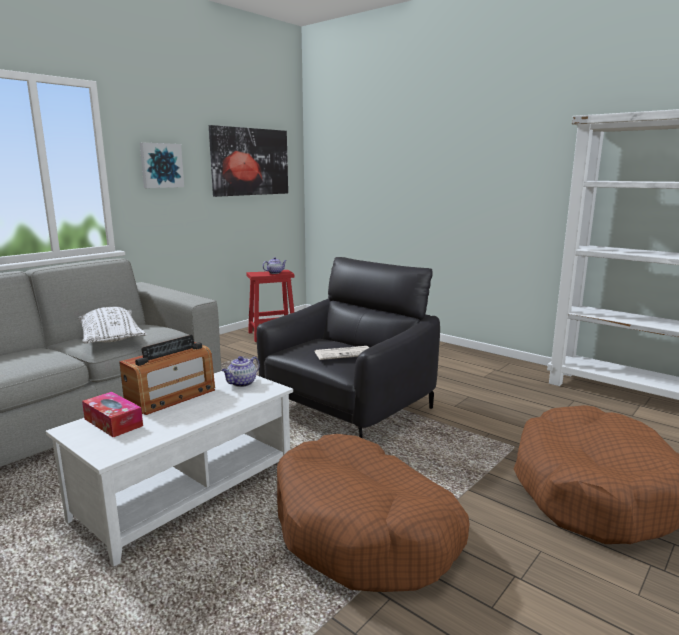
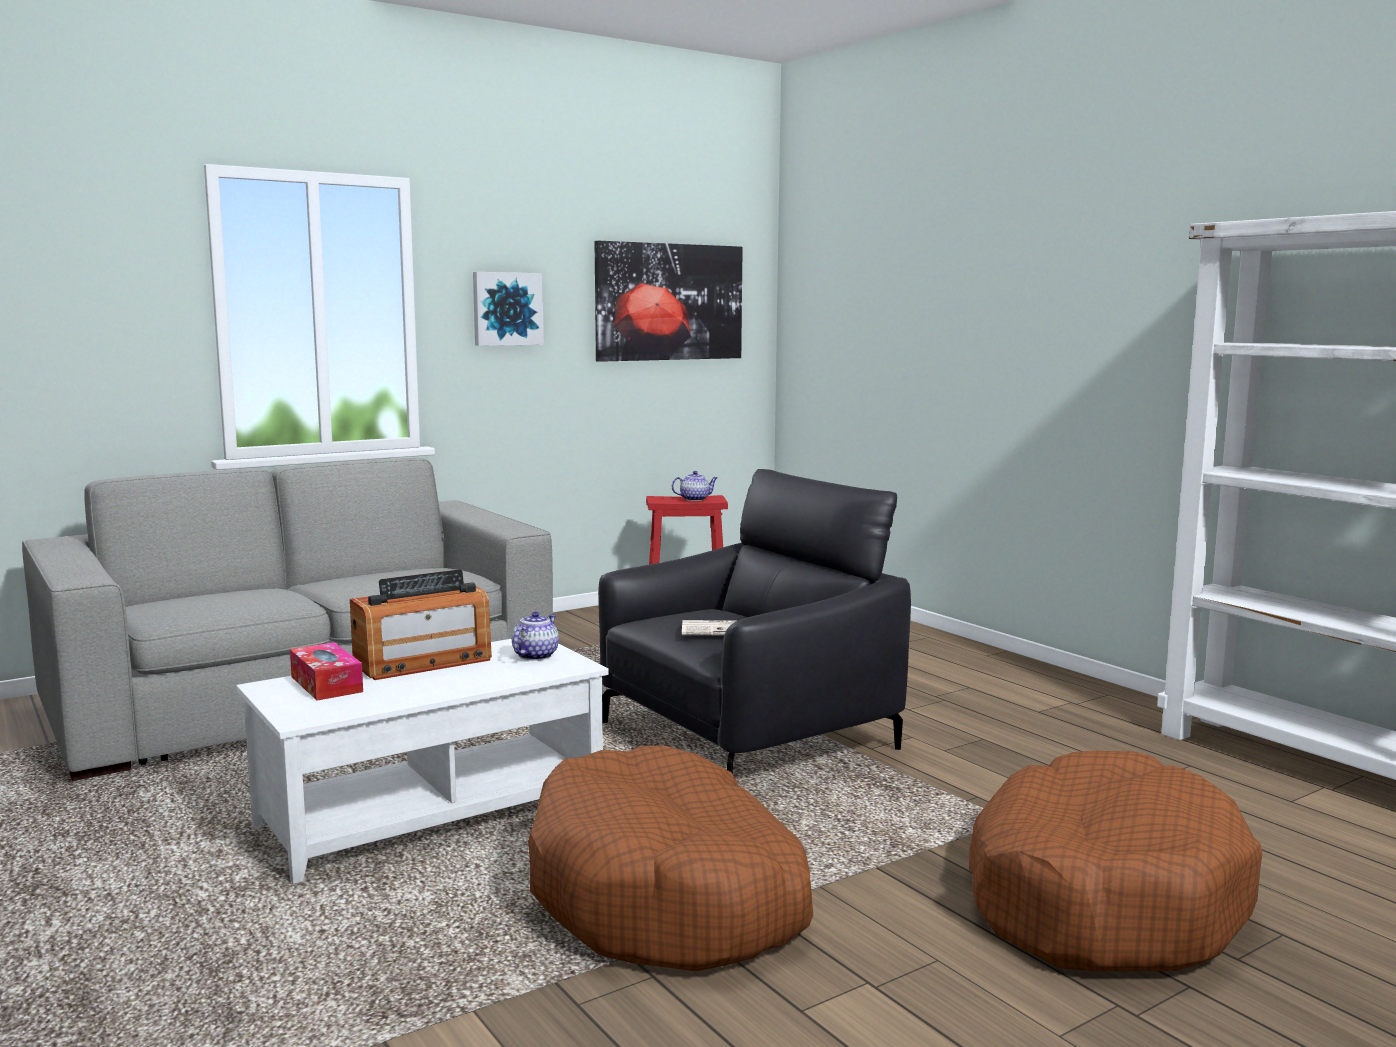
camera: 15 degrees right, 5 degrees down
white pillow [78,307,147,344] -> none
teapot [222,356,260,387] -> teapot turned 150 degrees clockwise [512,612,559,660]

